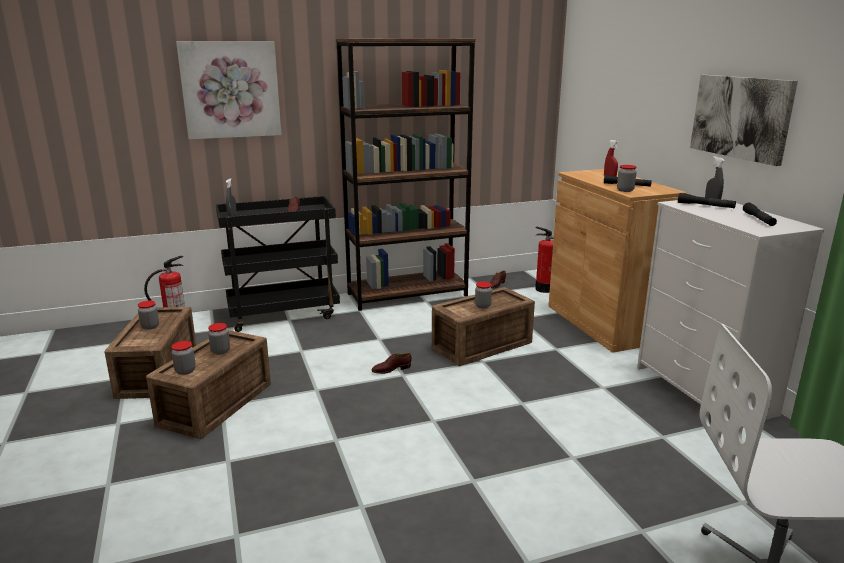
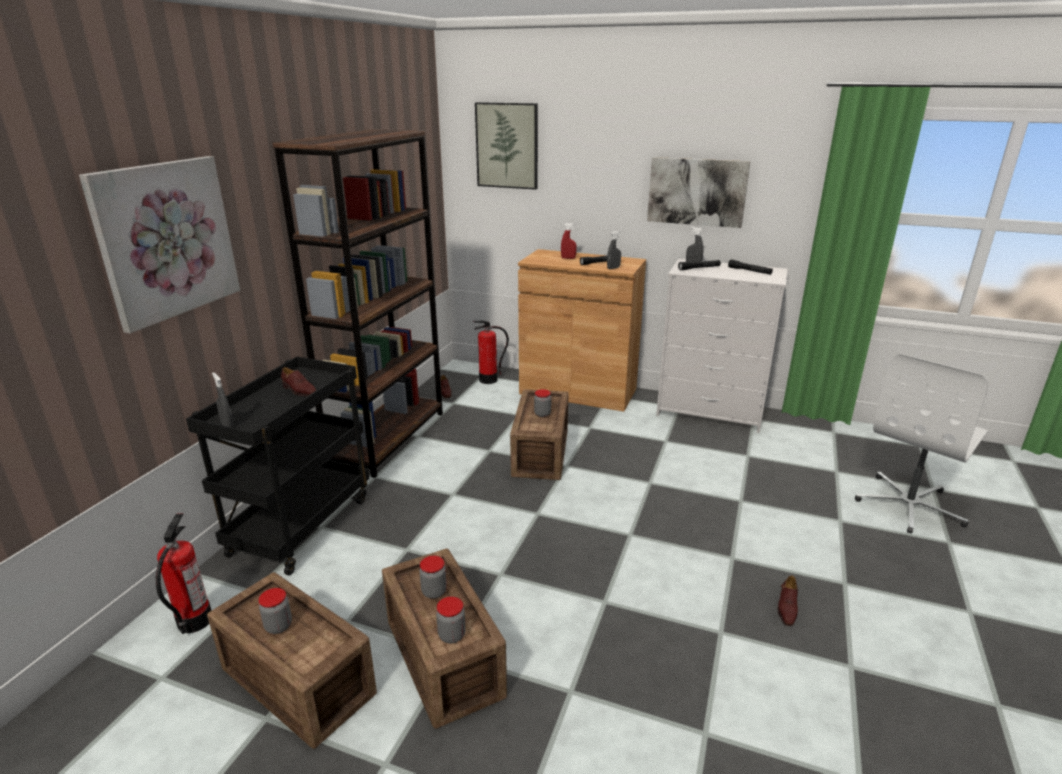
camera: 50 degrees left, 5 degrees up
brown shoe [372,353,412,374] -> brown shoe moved to [777,575,798,626]
jar [617,165,637,192] -> grey spray bottle [607,231,621,269]
none -> picture [475,102,538,190]

